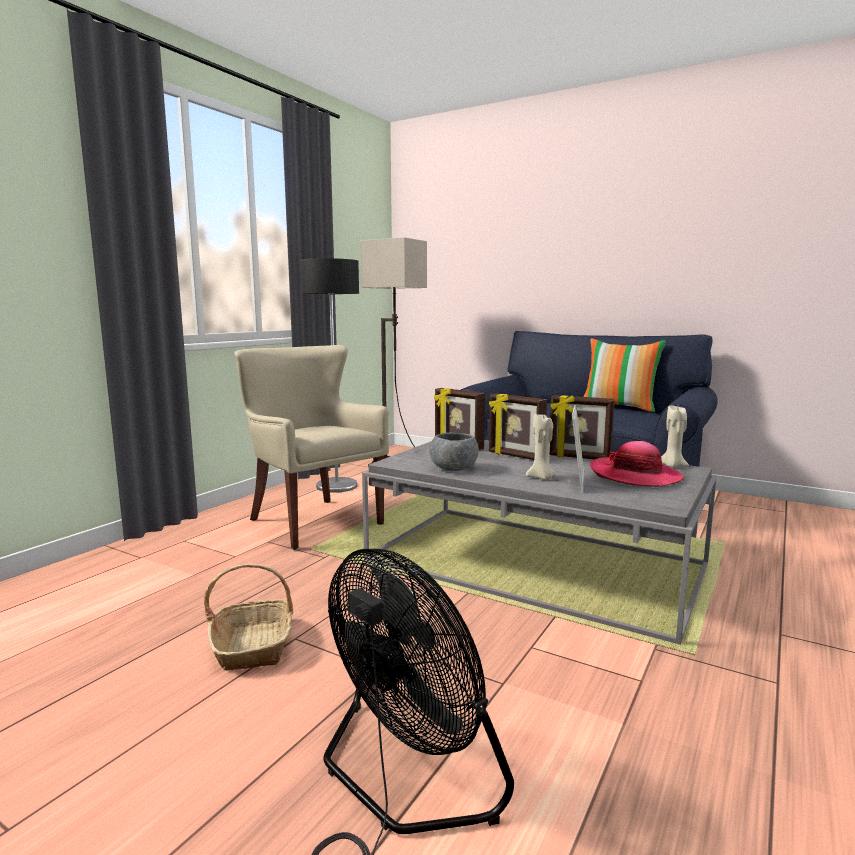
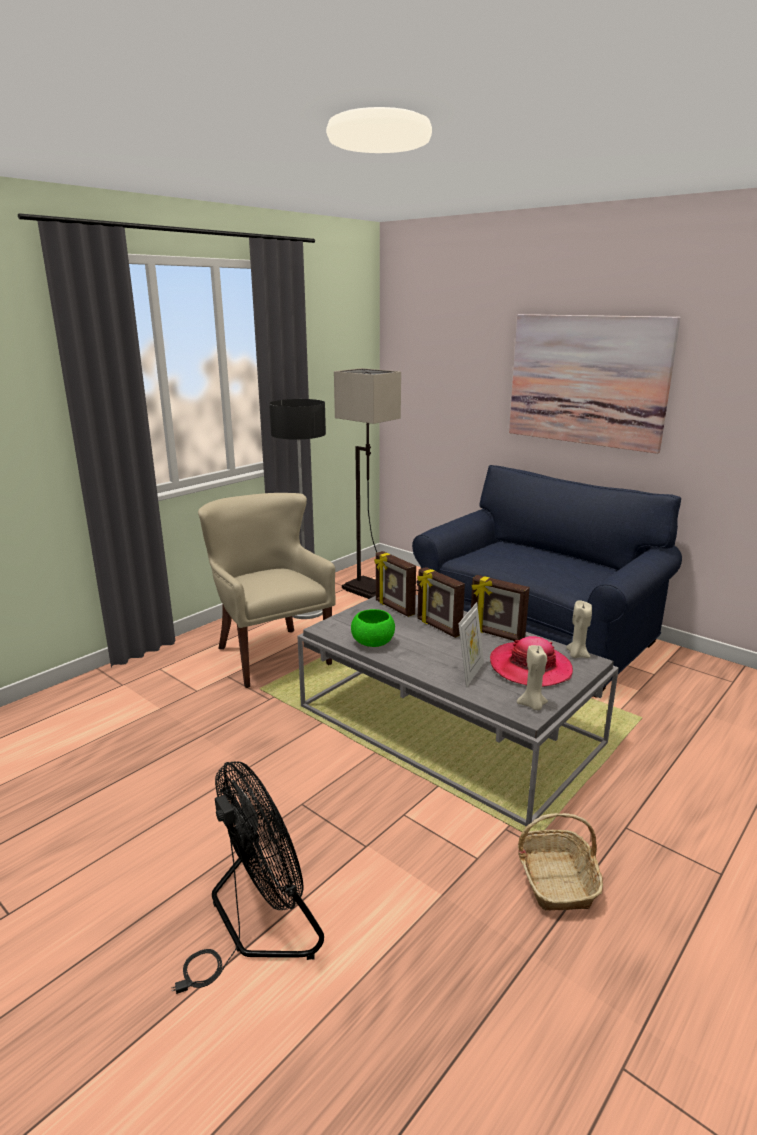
camera: 10 degrees right, 10 degrees up
basket [204,564,293,671] -> basket moved to [518,813,603,911]
grey bowl [429,433,479,471] -> green bowl [351,609,395,647]
beige candle [526,414,556,480] -> beige candle moved to [517,645,548,710]
pillow [584,338,666,412] -> none
none -> picture [509,314,681,454]

